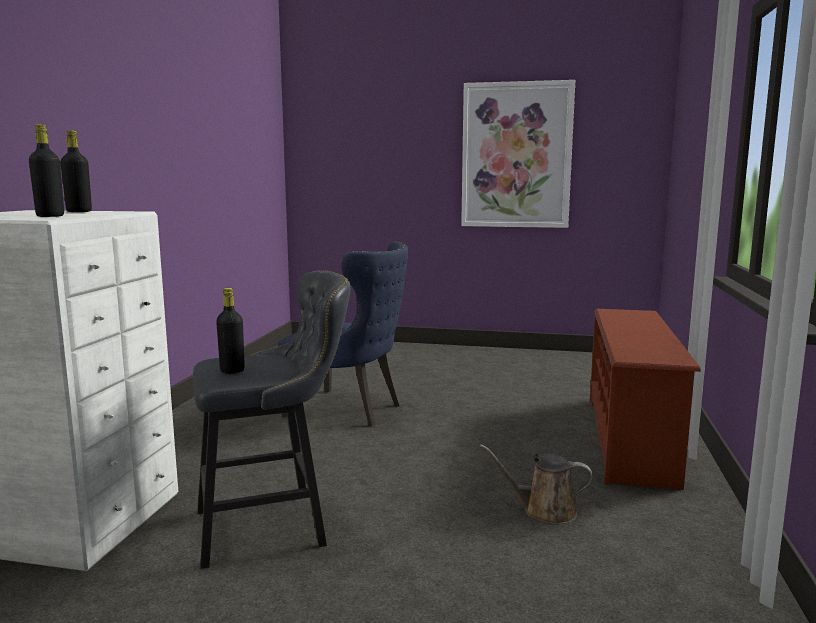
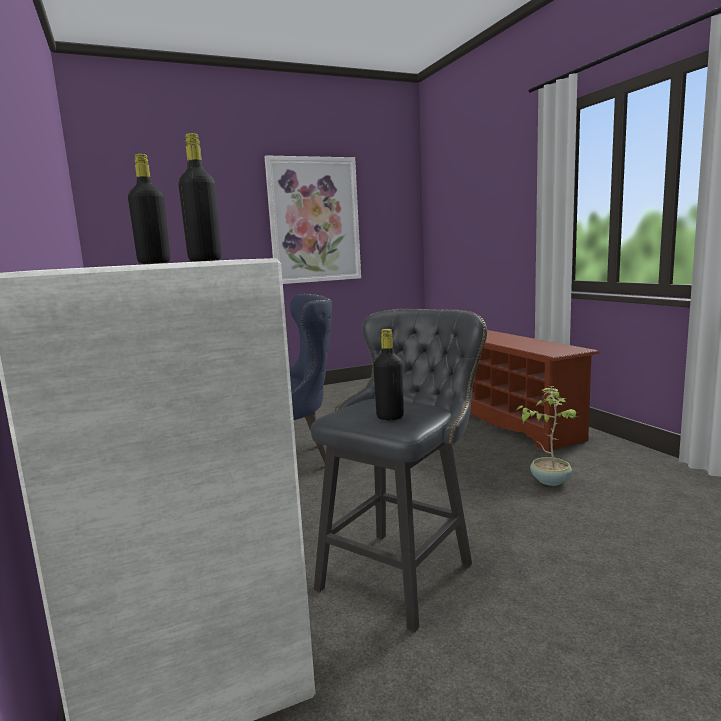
camera: 35 degrees left, 0 degrees up
brown watering can [480,444,593,524] -> potted plant [516,386,580,486]

